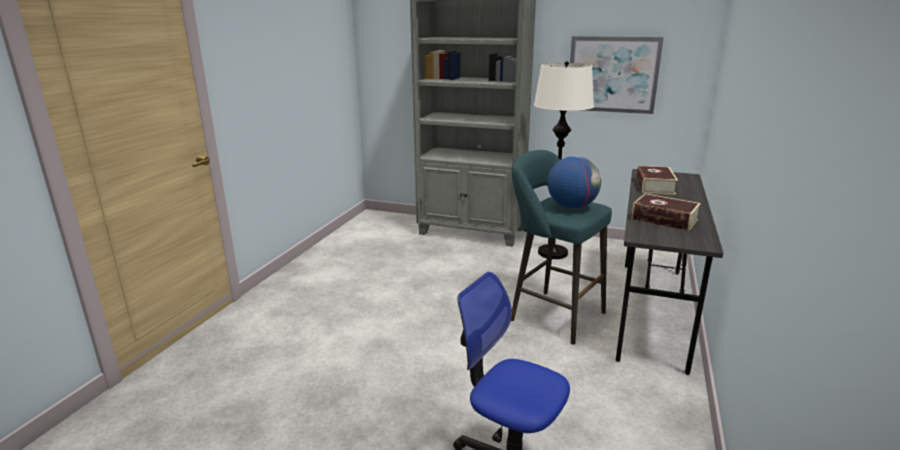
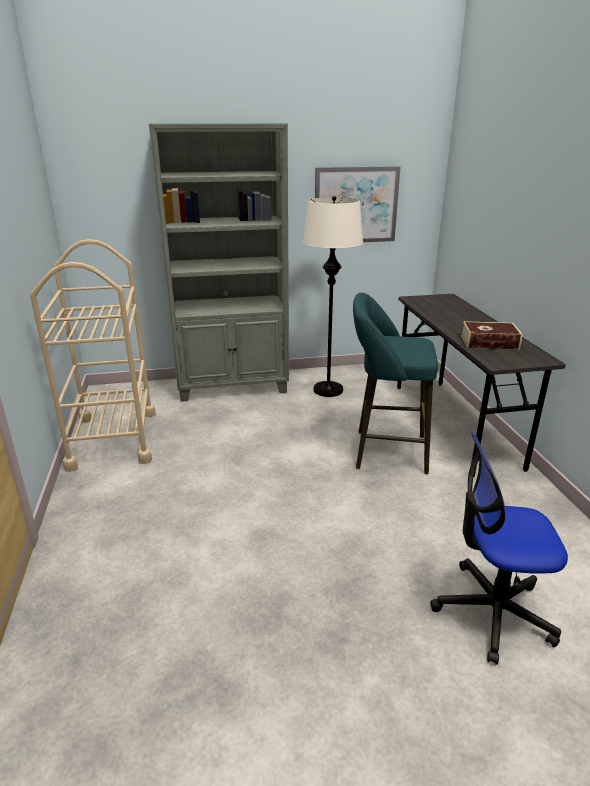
camera: 30 degrees left, 5 degrees up
globe [548,156,601,209] -> none
book [636,166,678,195] -> none
none -> beige cart [30,239,156,472]

